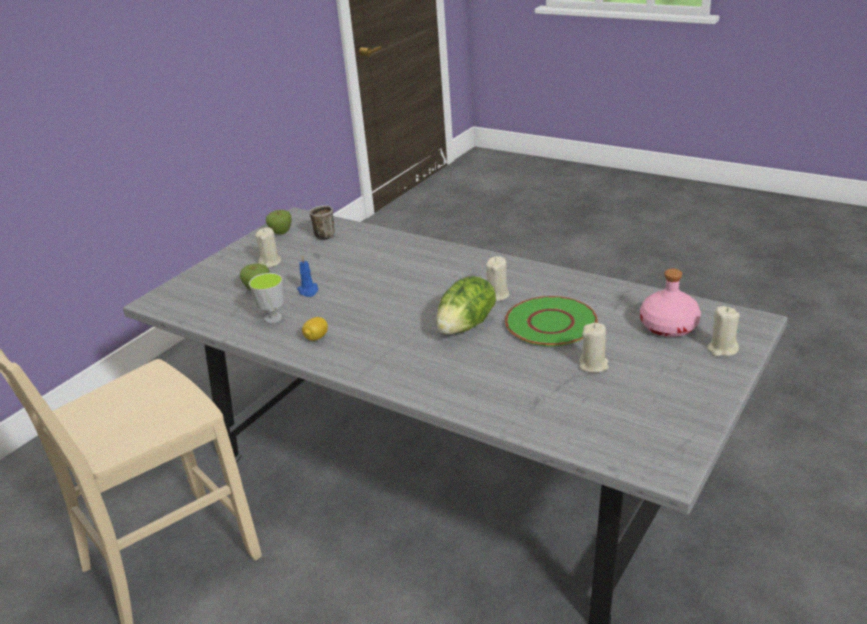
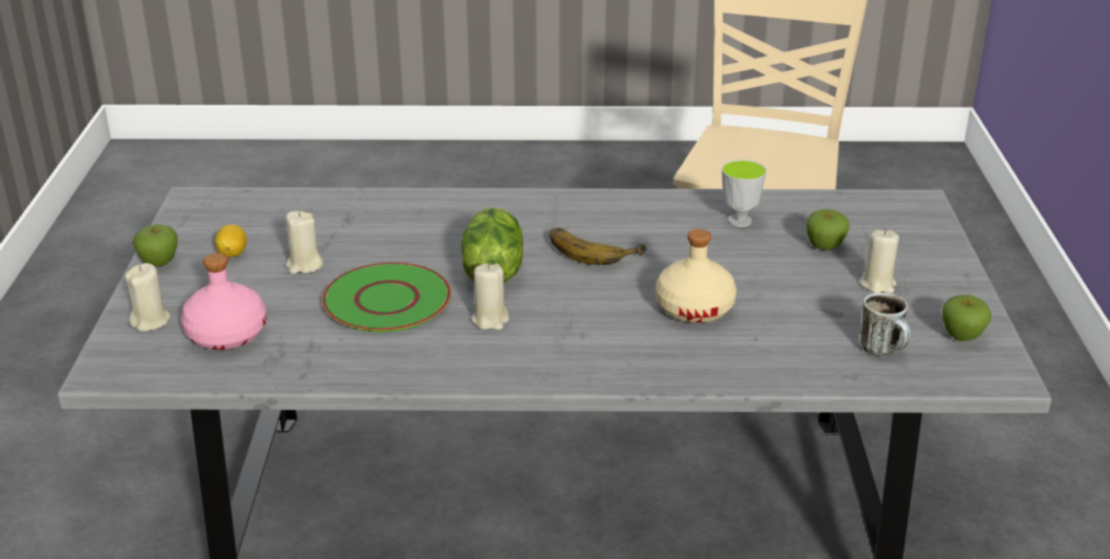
camera: 145 degrees right, 0 degrees up
blue candle [297,255,318,297] -> none
lemon [302,317,328,341] -> lemon moved to [215,224,247,257]
none -> apple [133,224,178,267]
none -> banana [550,228,646,265]
none -> beige bottle [656,229,737,323]

